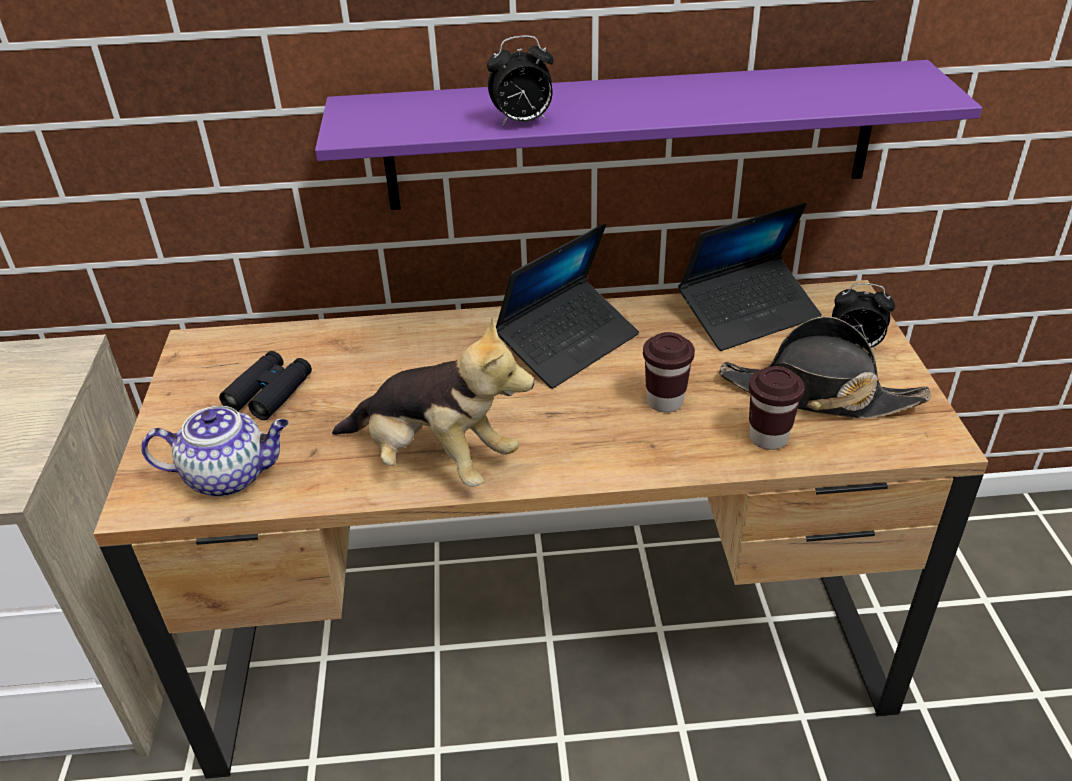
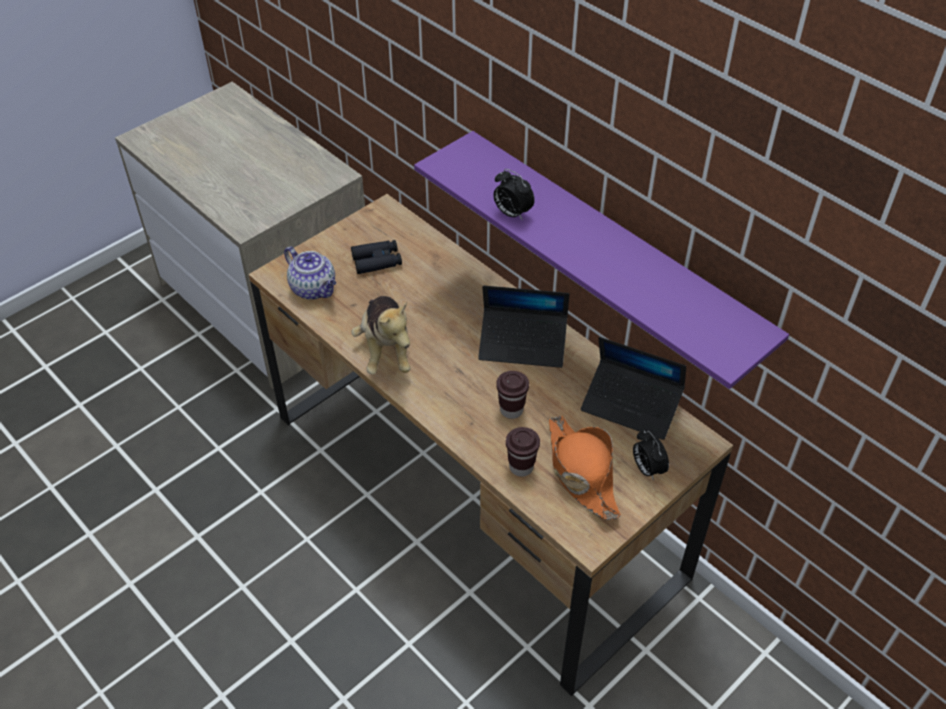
camera: 50 degrees right, 10 degrees up
black hat [719,317,931,418] -> orange hat [549,415,621,520]

